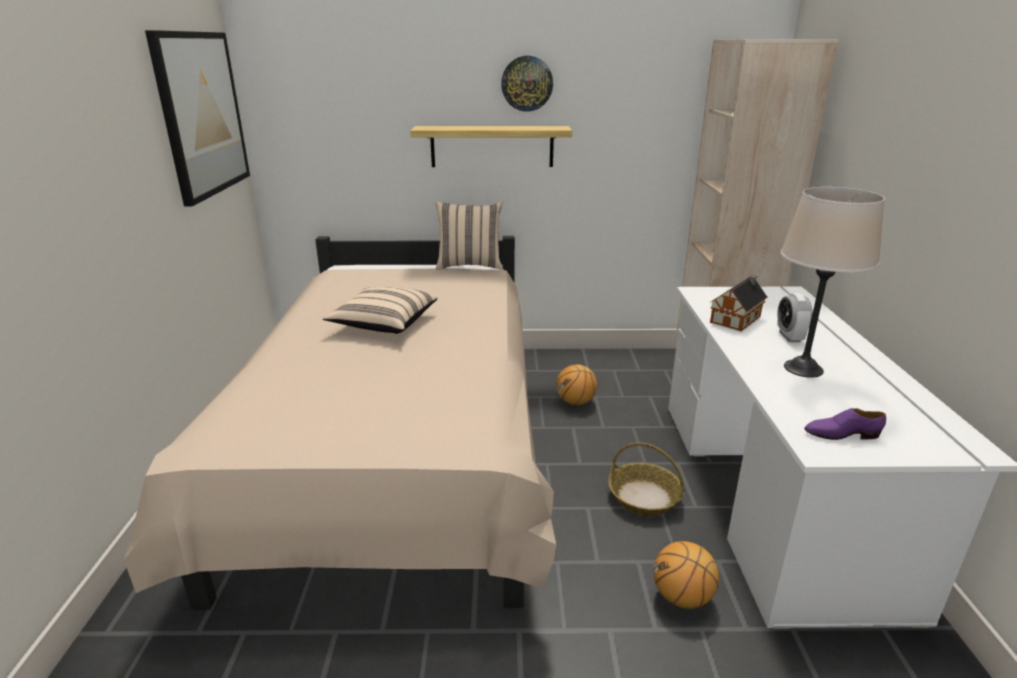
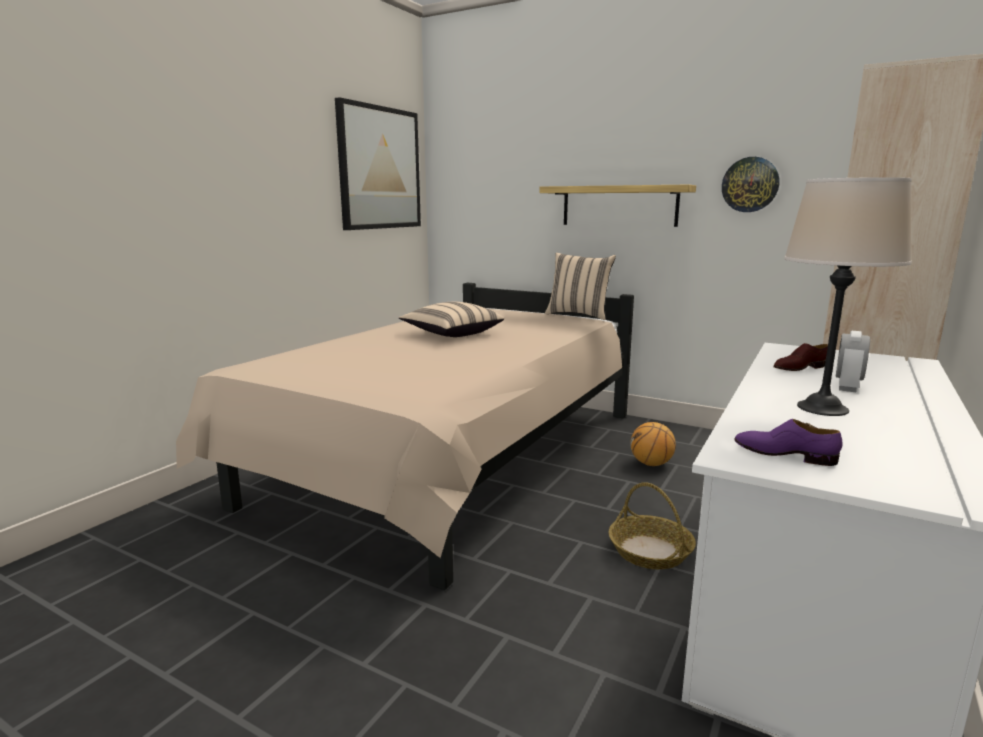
camera: 30 degrees right, 10 degrees down
wall clock [501,56,553,112] -> wall clock moved to [722,157,779,212]
basketball [654,541,719,609] -> none
toy house [710,275,768,331] -> brown shoe [773,343,828,371]

